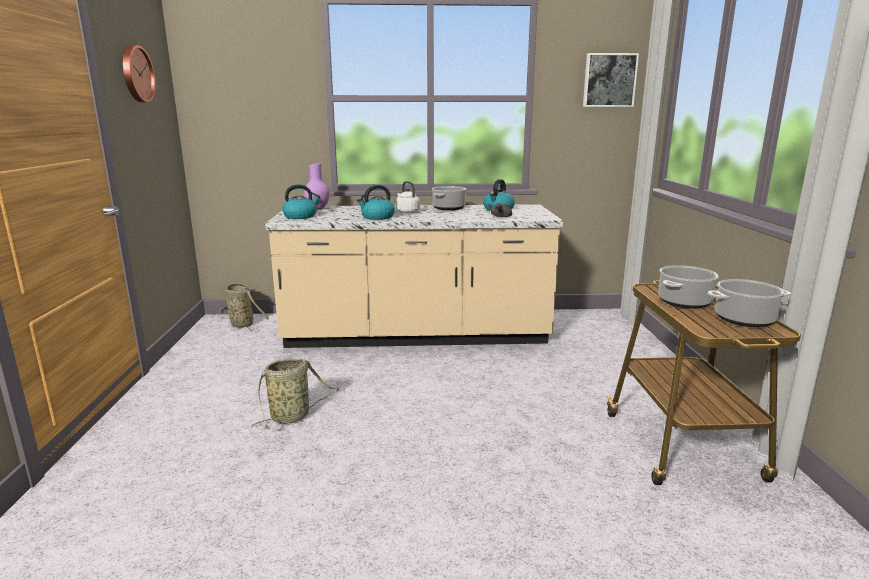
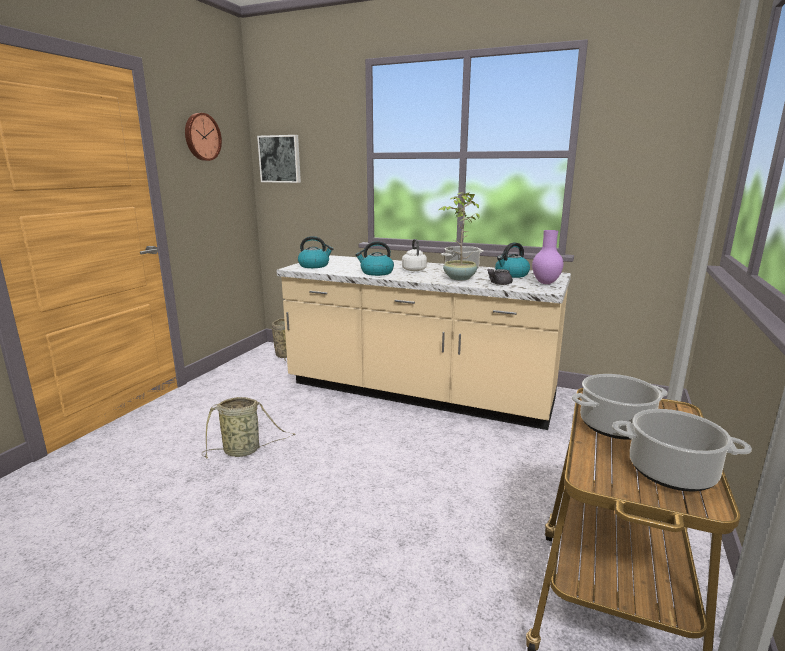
camera: 25 degrees right, 0 degrees up
purple vase [304,163,330,210] -> purple vase moved to [532,230,564,284]
picture [583,53,639,107] -> picture moved to [257,135,301,183]
none -> potted plant [439,192,480,280]

